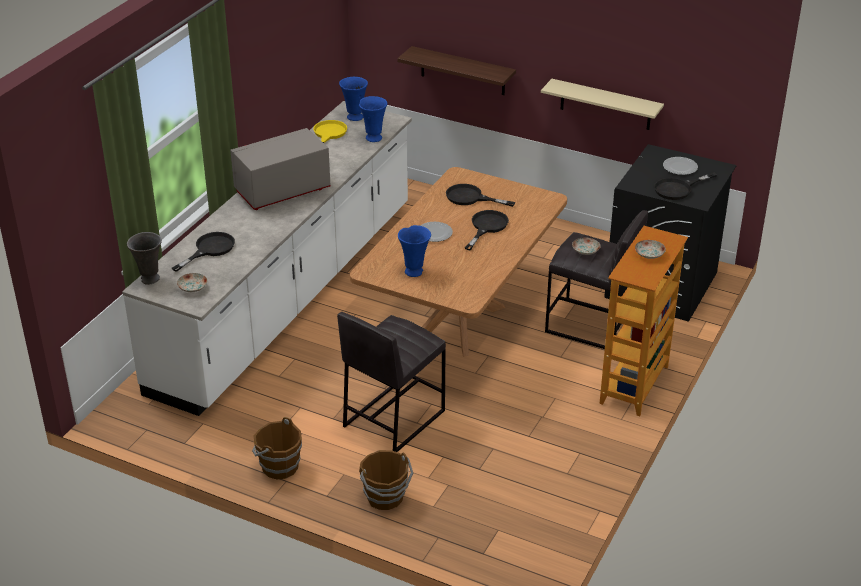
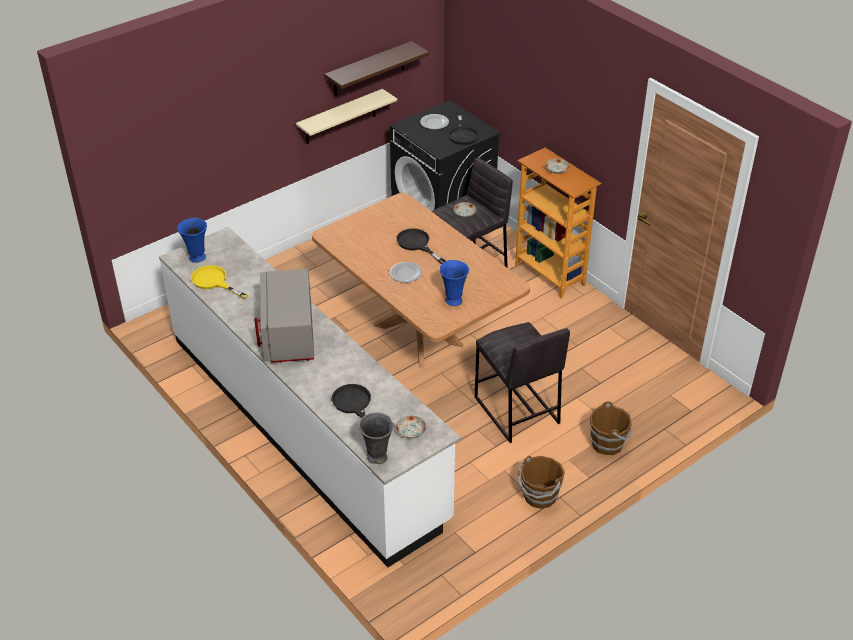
camera: 65 degrees left, 5 degrees up
blue vase [359,96,387,142] -> none
shelf [397,46,516,95] -> shelf moved to [324,41,429,96]
black frying pan [446,184,515,207] -> none

